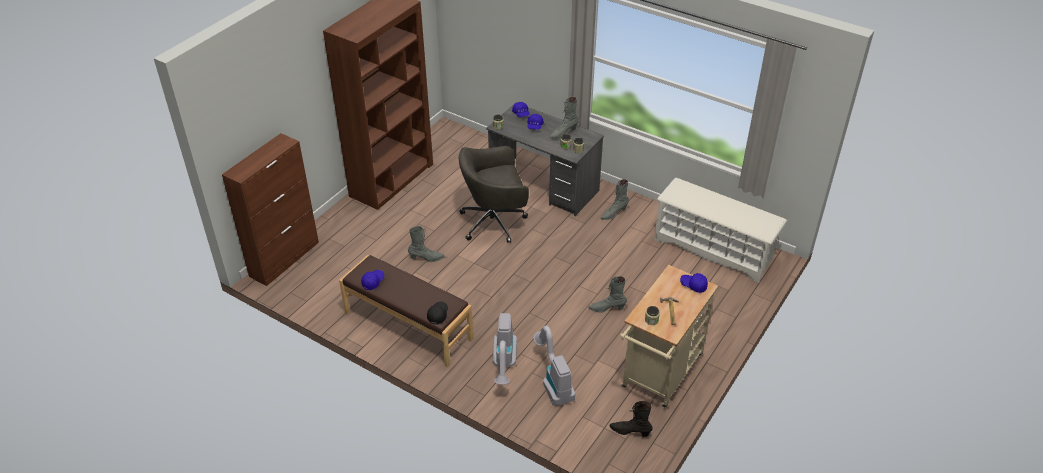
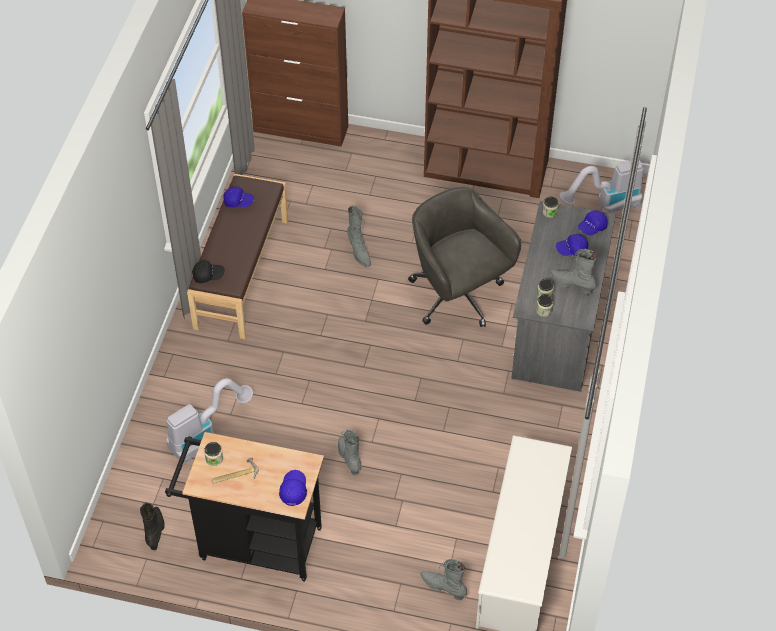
camera: 70 degrees right, 10 degrees up
vacuum cleaner [493,313,517,385] -> vacuum cleaner moved to [559,160,644,213]
grey boot [600,179,629,220] -> grey boot moved to [421,559,467,600]
beige cart [620,265,718,408] -> black cart [165,432,324,581]

